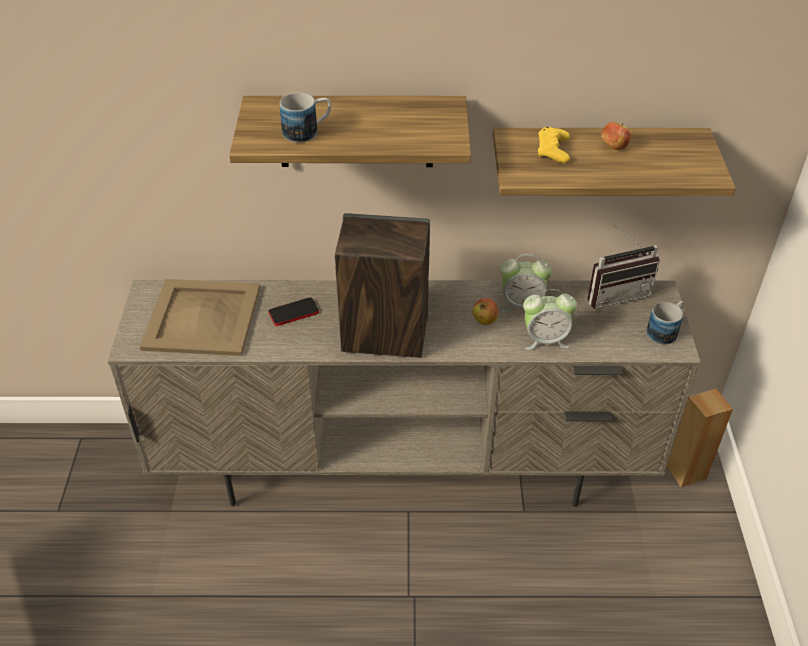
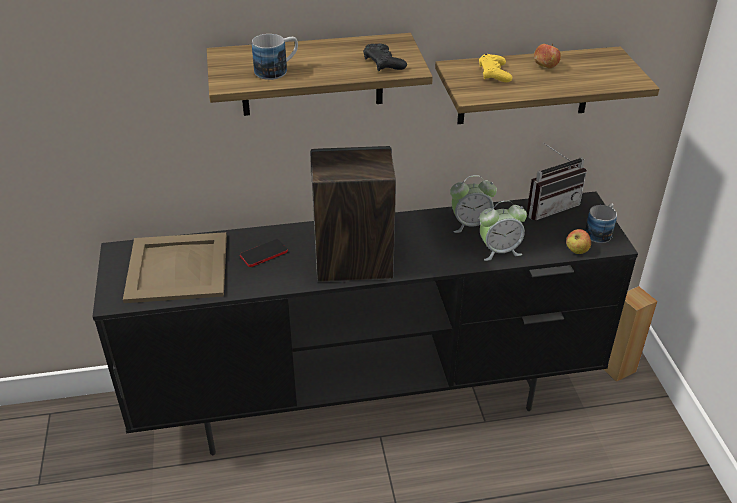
camera: 10 degrees left, 5 degrees down
beige tv stand [107,280,701,507] -> black tv stand [92,191,638,456]
apple [472,298,498,325] -> apple moved to [566,229,591,254]
none -> black game controller [363,44,407,71]

